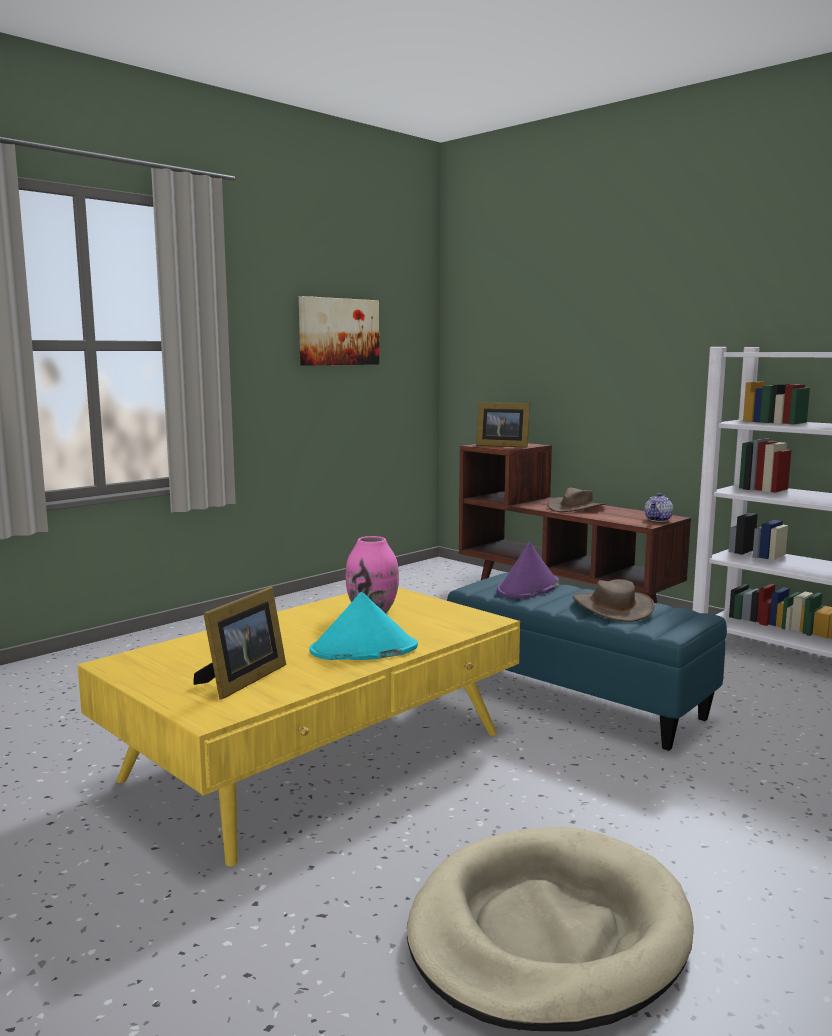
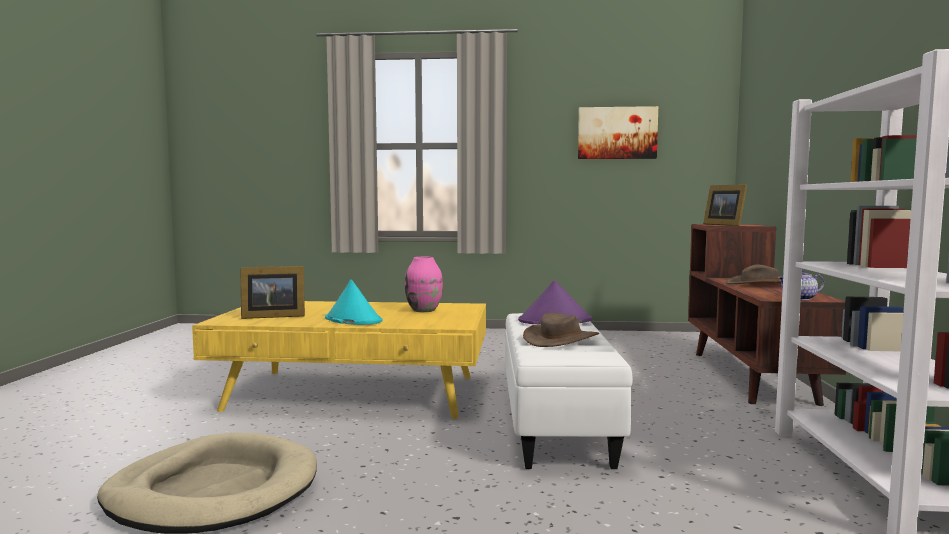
camera: 50 degrees right, 5 degrees down
blue ottoman [447,573,727,751] -> white ottoman [505,313,633,469]

